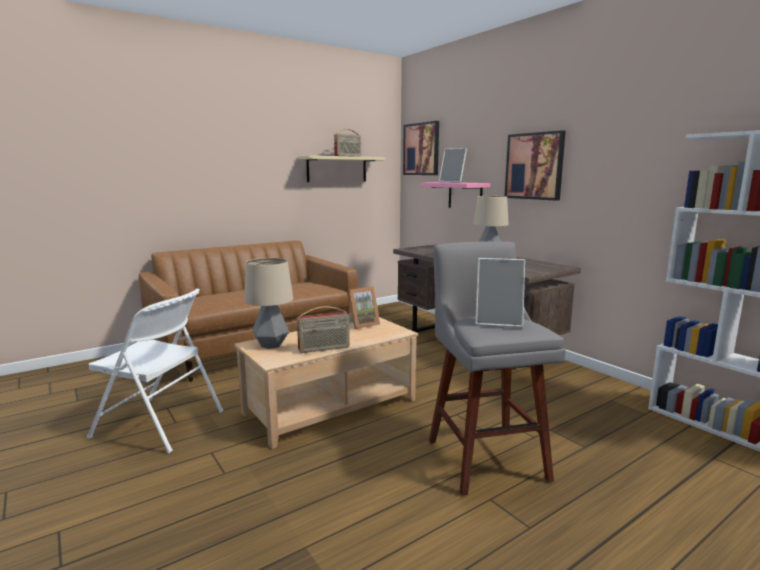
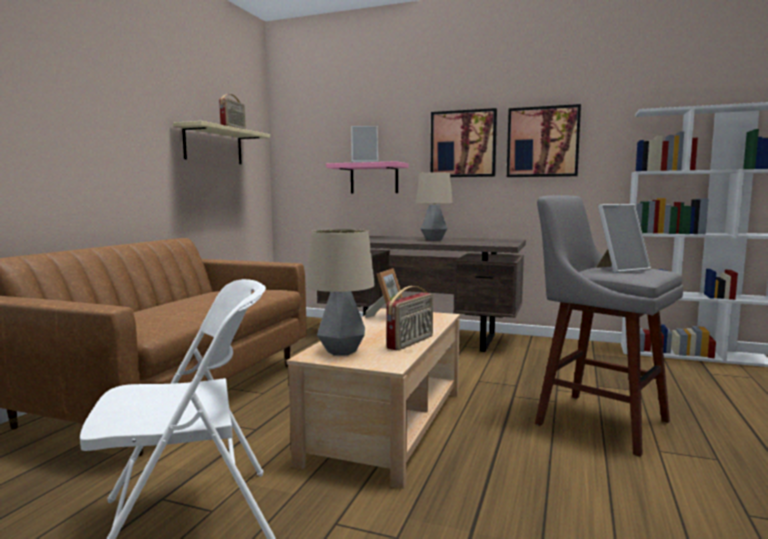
camera: 35 degrees left, 5 degrees down
picture [403,121,439,175] -> picture moved to [507,104,581,177]

